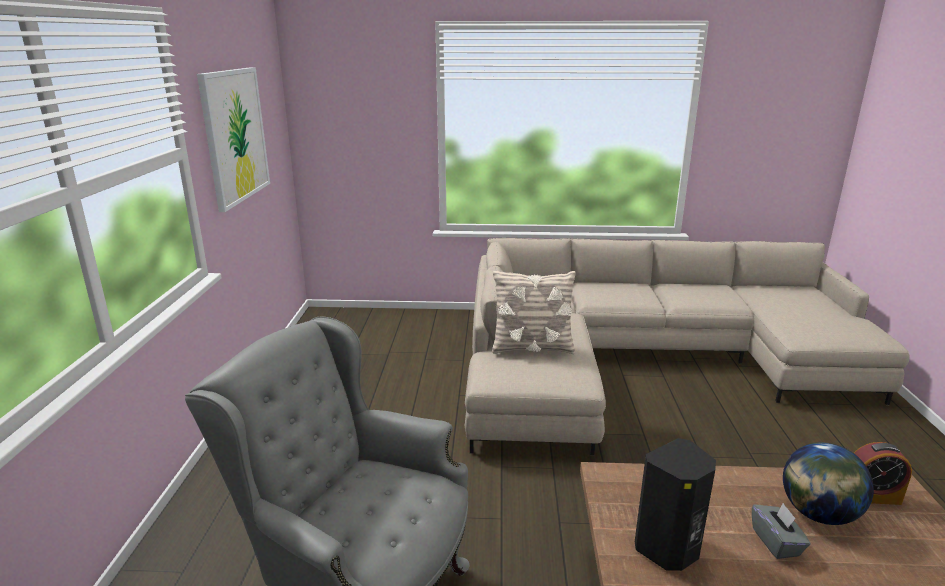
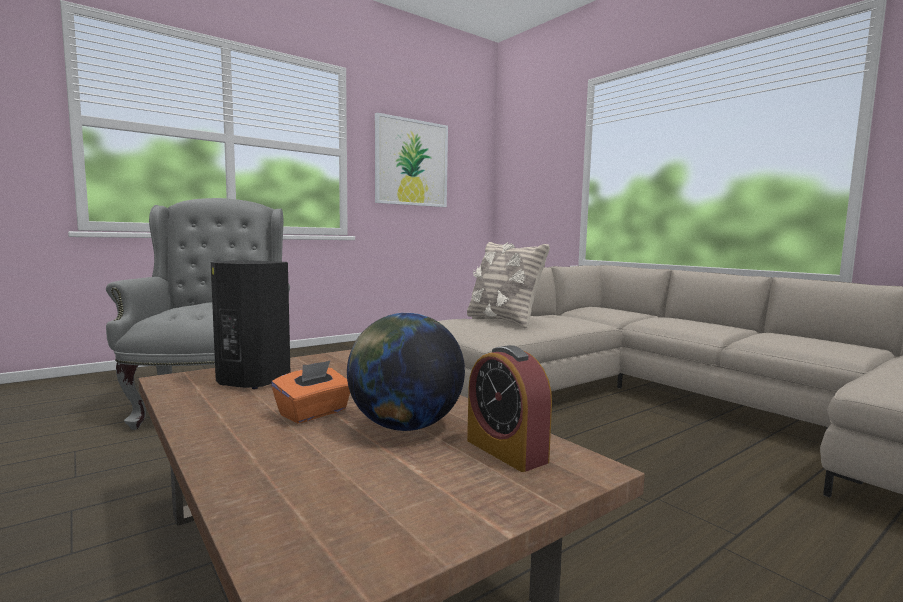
camera: 50 degrees right, 15 degrees down
grey tissue box [752,503,810,559] -> orange tissue box [271,360,350,423]

